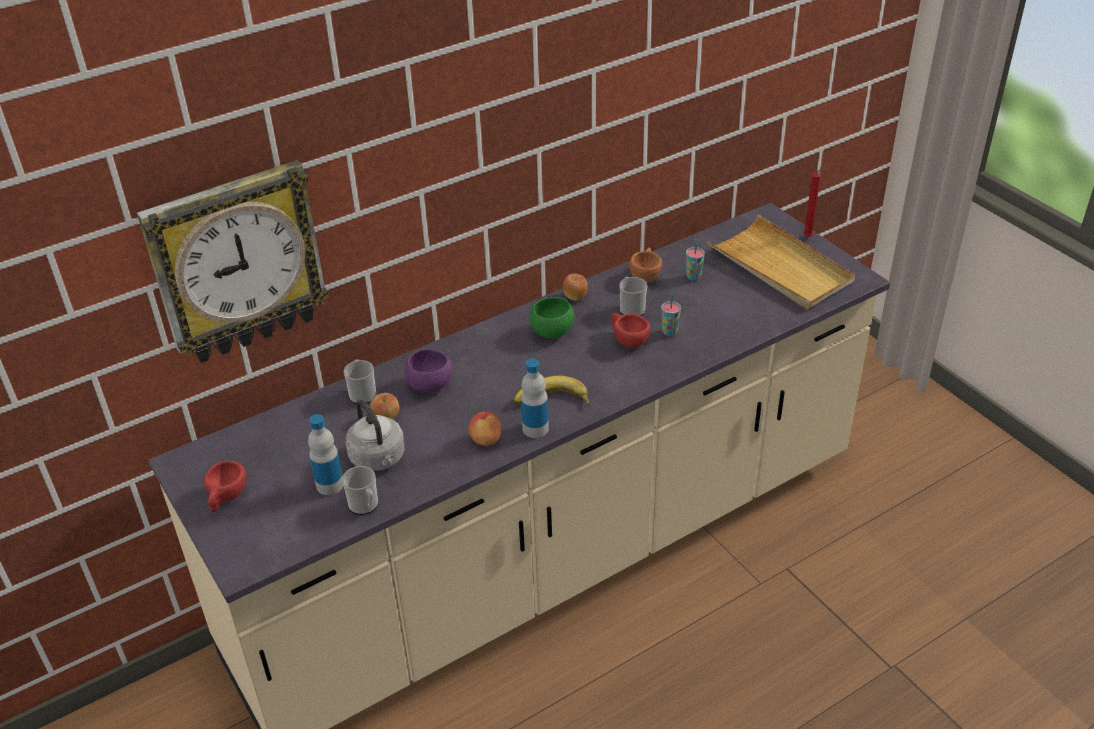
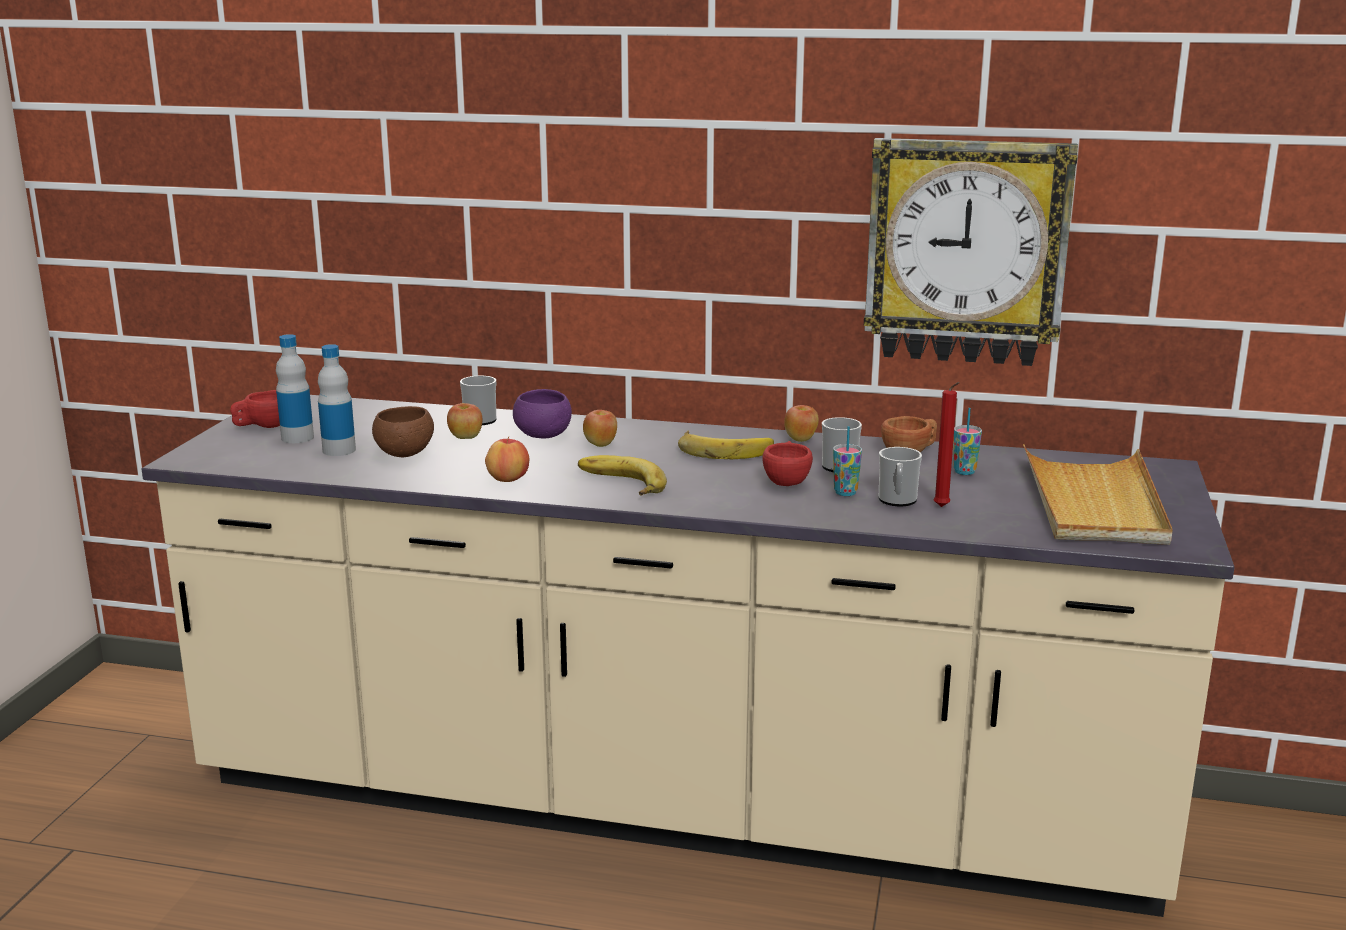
camera: 45 degrees right, 20 degrees down
wall clock [137,160,329,363] -> wall clock moved to [864,138,1078,366]
mug [342,466,378,515] -> mug moved to [879,447,922,506]
grey kettle [346,399,405,471] -> brown bowl [372,406,434,457]
bottle [521,359,549,438] -> bottle moved to [276,334,314,443]
green bowl [529,297,574,339] -> banana [678,430,774,459]
red candle [803,168,826,237] -> red candle moved to [933,382,960,507]
none -> apple [583,410,617,447]

